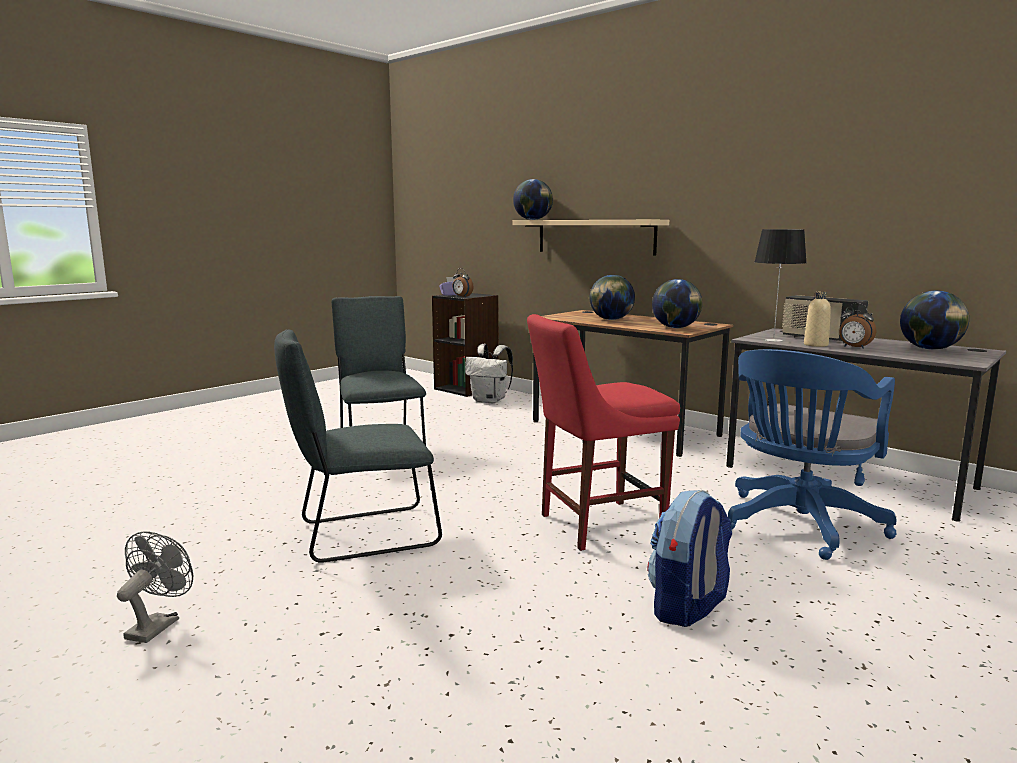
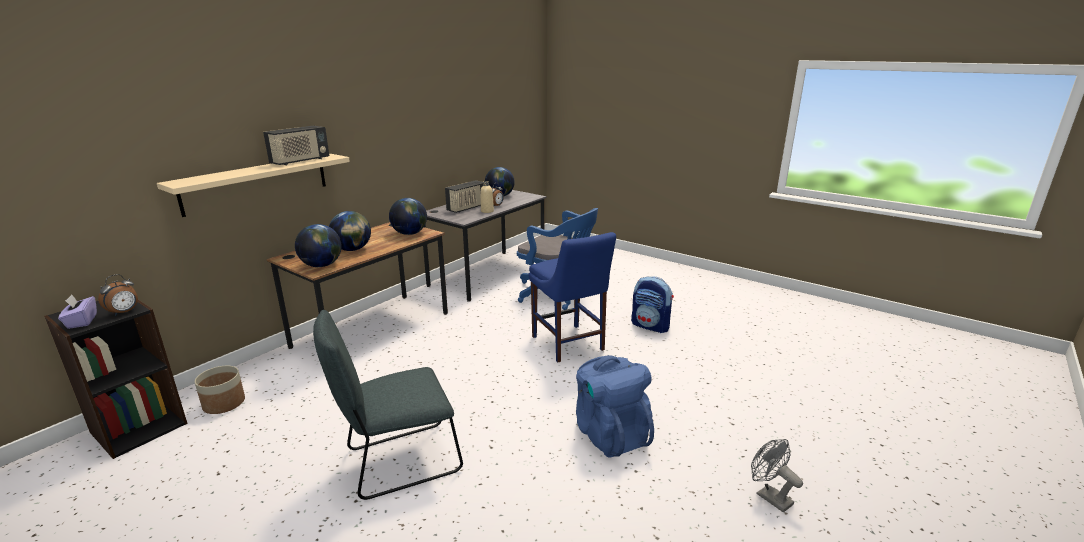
camera: 95 degrees left, 10 degrees up
grey fan [117,531,193,643] -> grey fan turned 45 degrees clockwise [751,439,803,513]
grey chair [274,329,442,563] -> blue backpack [576,355,654,458]
white backpack [465,344,513,403] -> planter [195,366,245,414]
globe [513,179,553,220] -> globe moved to [295,224,342,267]
red chair [527,314,680,551] -> blue chair [529,232,616,363]
table lamp [755,229,807,342] -> none
none -> radio [263,126,329,165]

